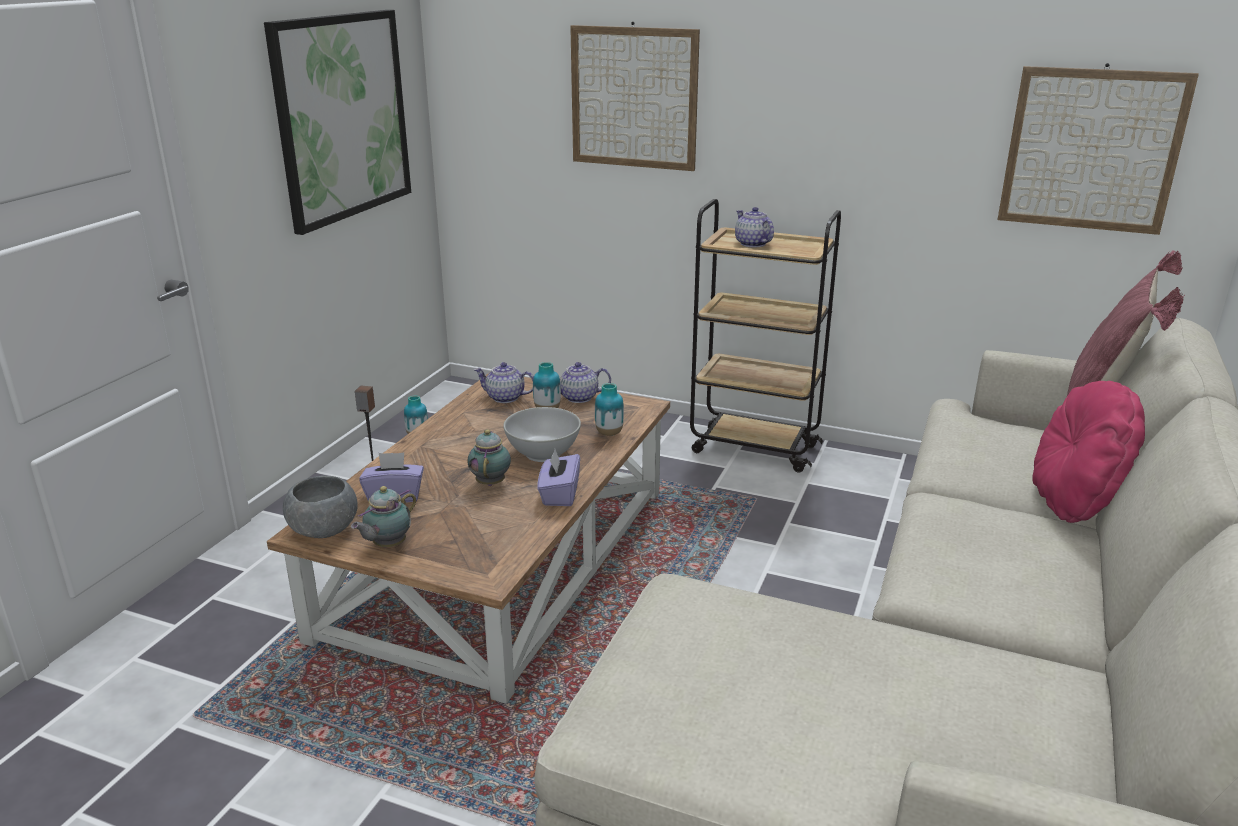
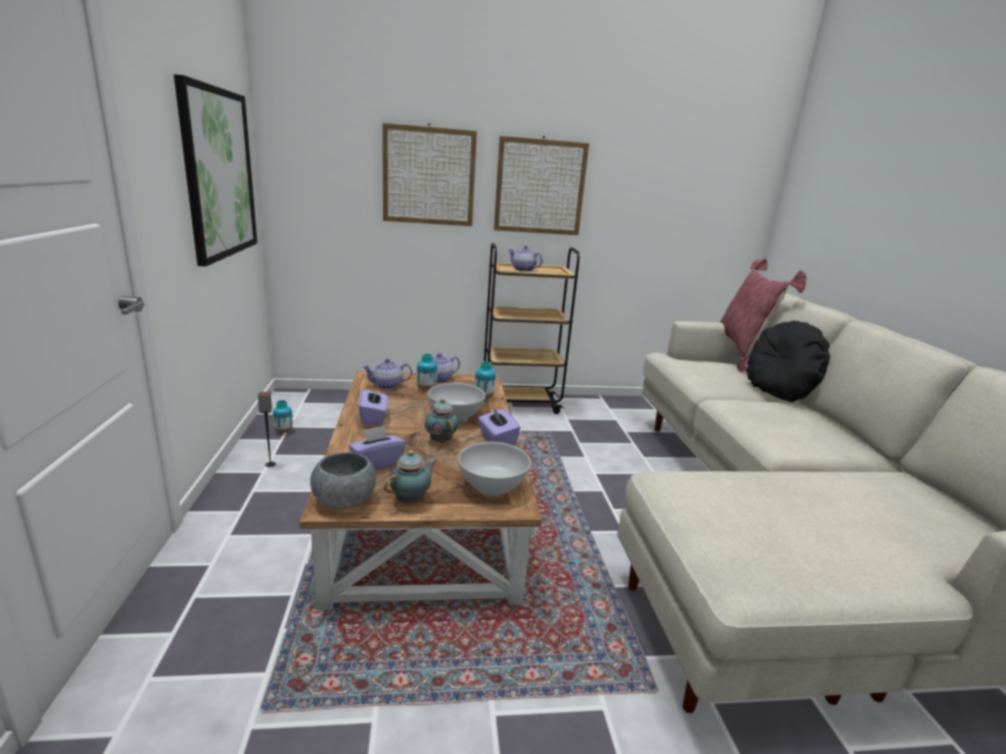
camera: 30 degrees left, 5 degrees down
teapot [351,486,416,548] -> teapot turned 150 degrees counterclockwise [384,450,437,504]
picture [997,63,1199,235] -> picture moved to [494,136,589,235]
pink pillow [1032,381,1145,523] -> black pillow [746,321,830,402]
none -> purple tissue box [359,388,388,425]
none -> white bowl [458,442,531,496]

